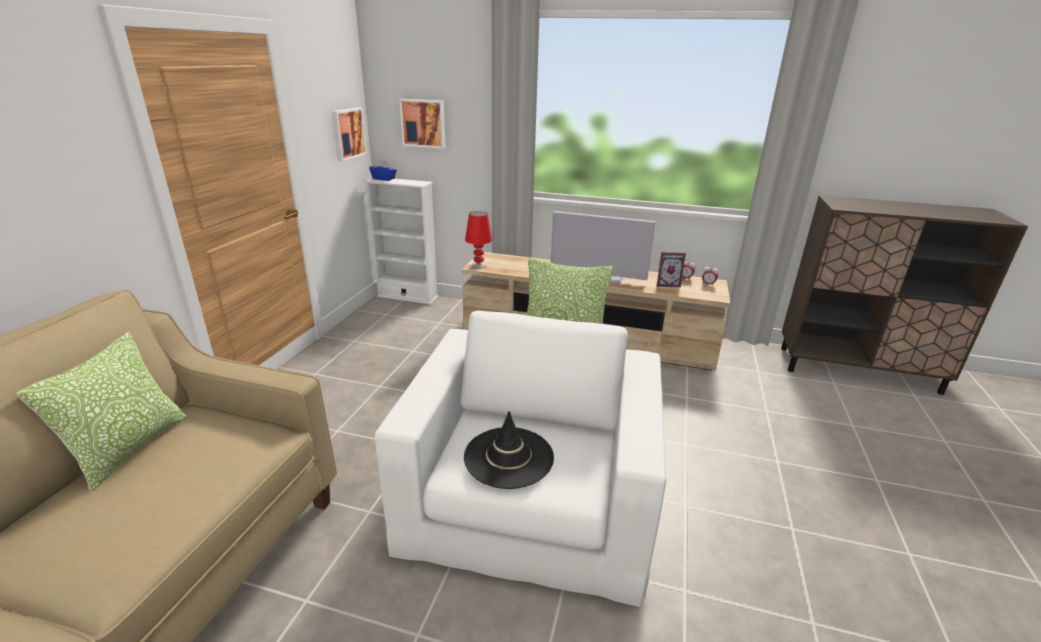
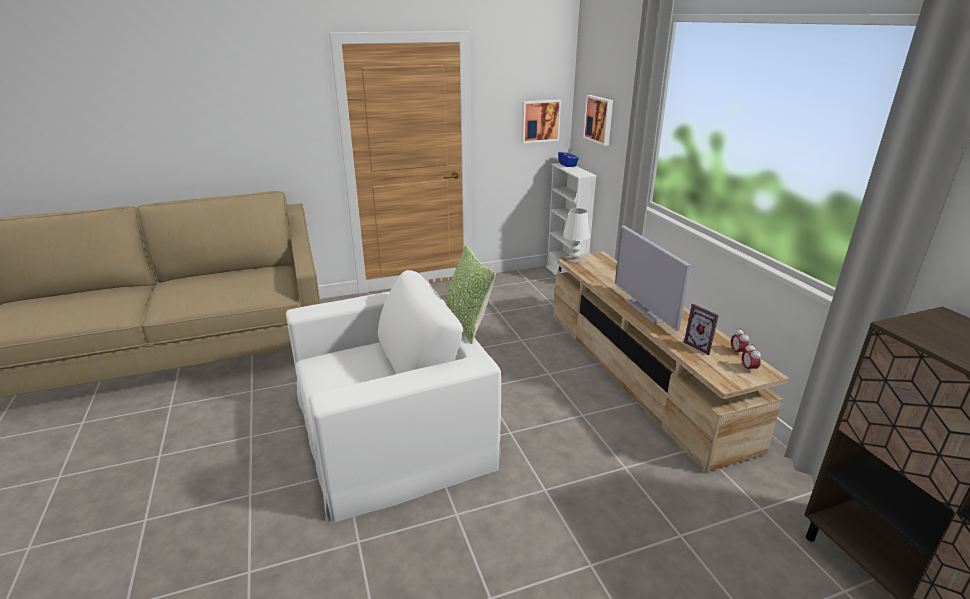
camera: 55 degrees right, 0 degrees up
pillow [16,332,187,491] -> none
black hat [464,411,554,489] -> none
red table lamp [465,211,492,268] -> white table lamp [563,208,590,263]

